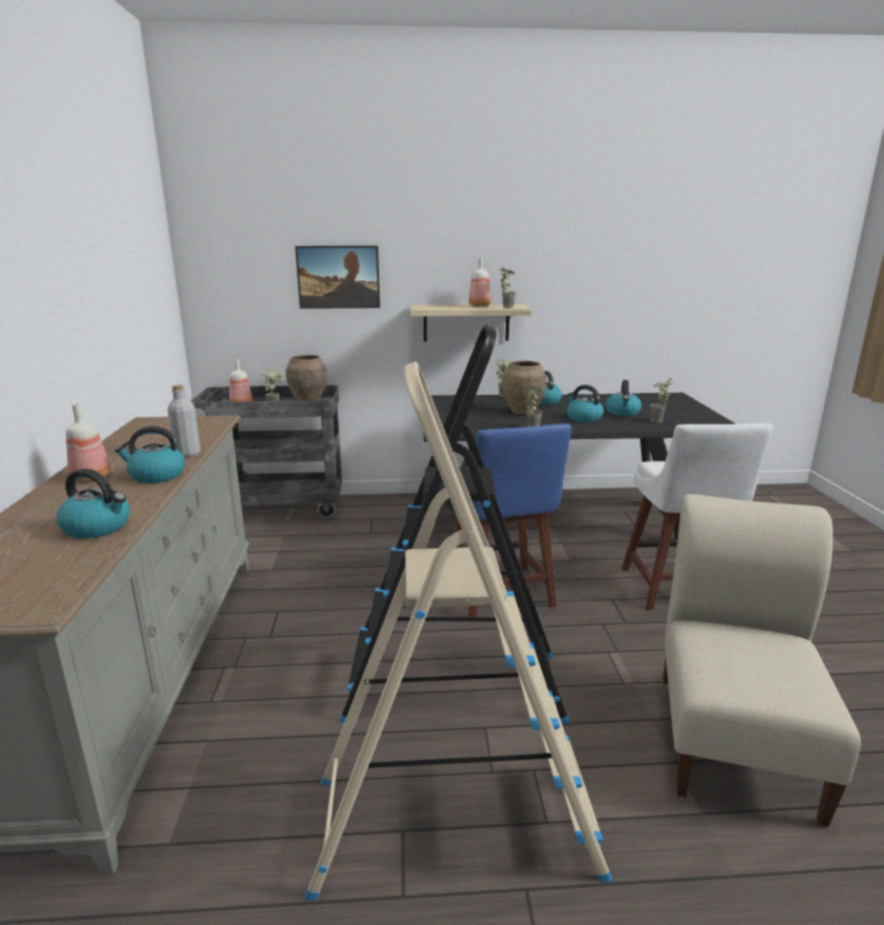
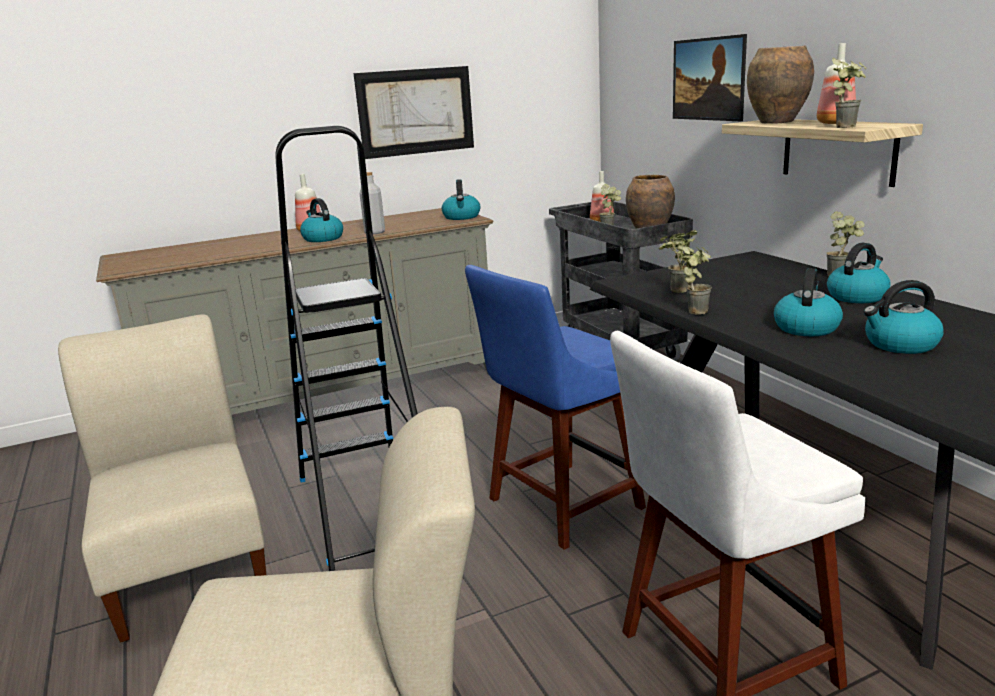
camera: 70 degrees right, 0 degrees up
kettle [56,469,130,539] -> kettle moved to [442,179,480,220]
beige step ladder [305,362,612,900] -> beige chair [58,314,266,643]
brown vase [502,361,546,415] -> brown vase moved to [747,46,814,124]
potted plant [650,378,673,423] -> potted plant moved to [659,230,697,293]
none -> picture [353,66,474,159]

